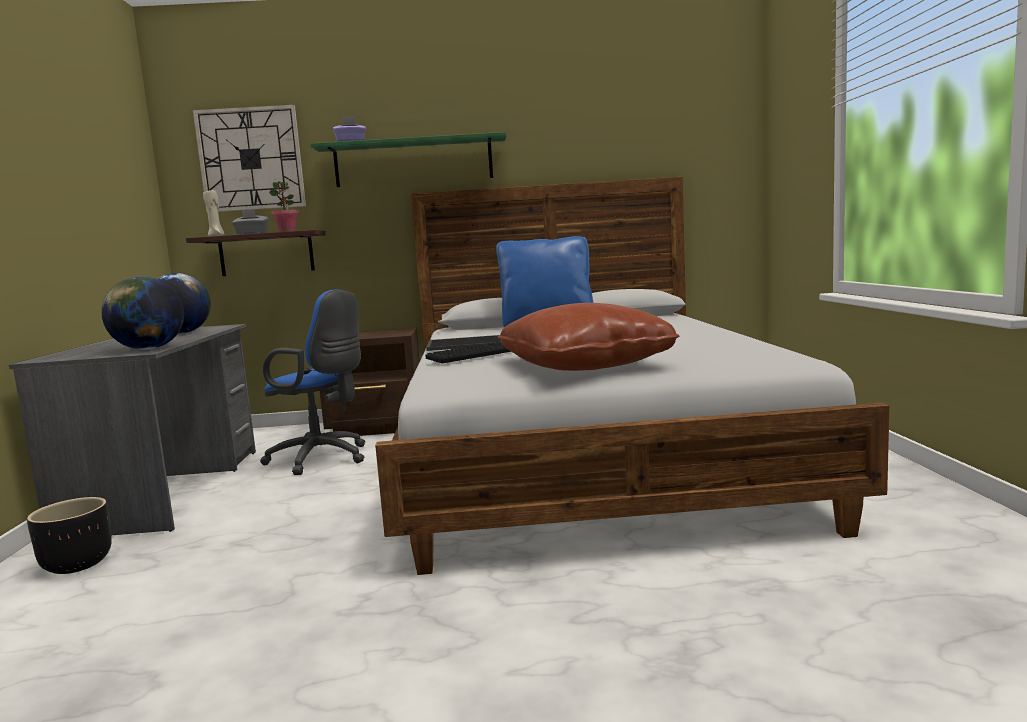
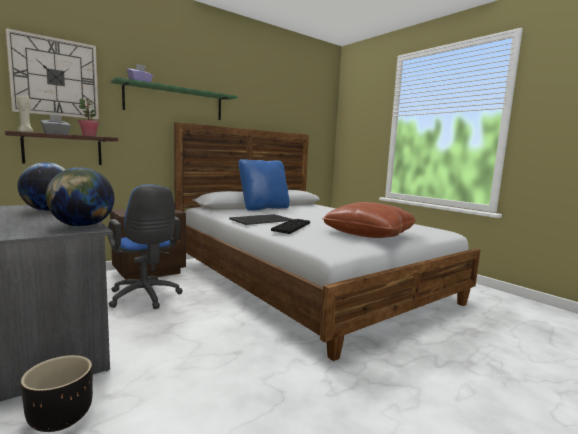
camera: 35 degrees left, 0 degrees up
blue office chair [260,289,365,475] -> blue office chair turned 60 degrees clockwise [108,184,183,309]

